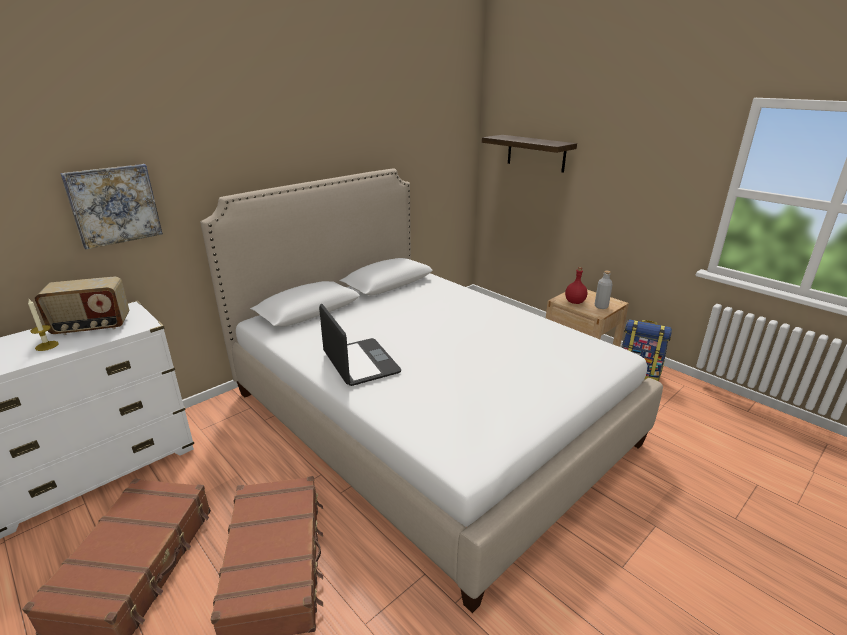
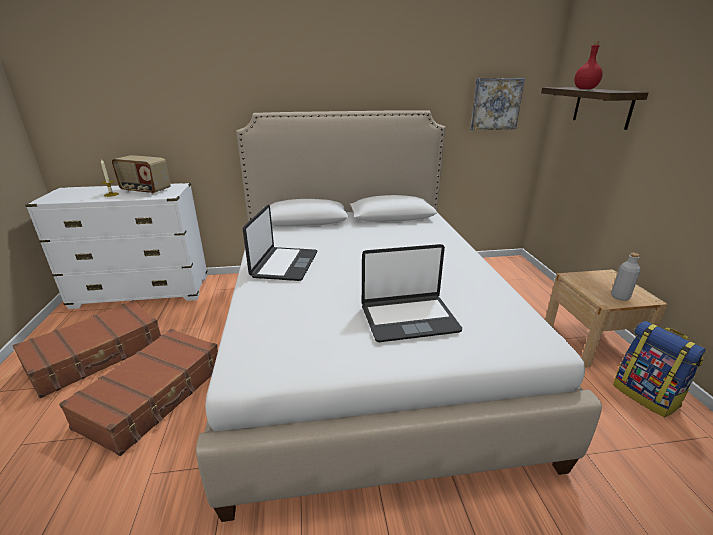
camera: 35 degrees right, 0 degrees up
picture [60,164,163,250] -> picture moved to [470,78,525,130]
red bottle [565,267,587,304] -> red bottle moved to [574,41,603,89]
none -> laptop [362,244,462,342]

